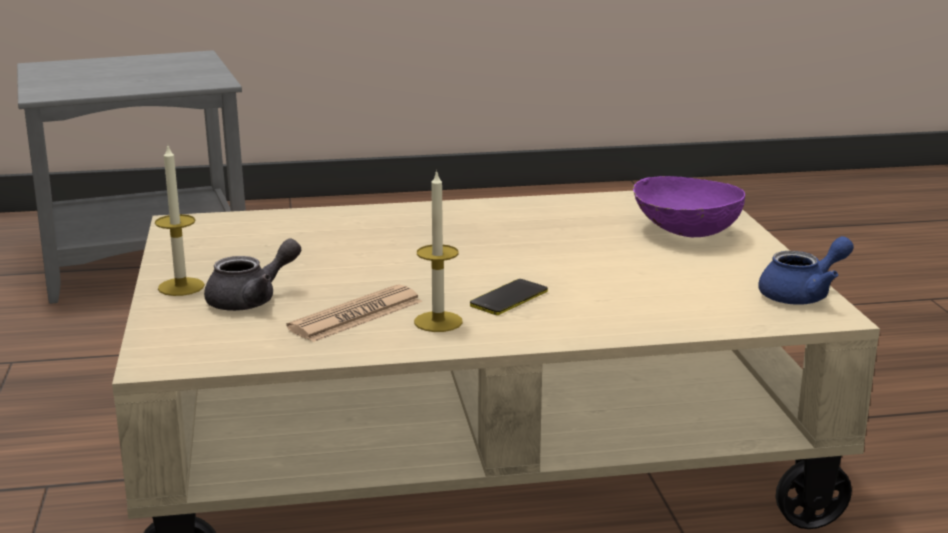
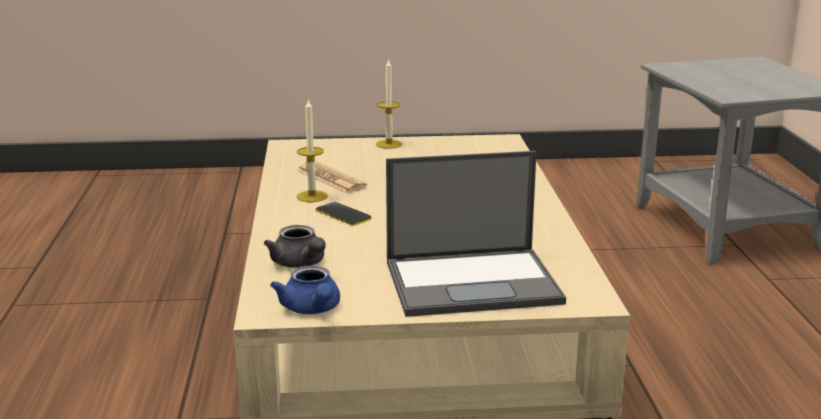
camera: 95 degrees right, 0 degrees up
grey teapot [204,238,301,311] -> grey teapot moved to [264,225,326,268]
purple bowl [633,176,745,237] -> laptop [386,151,566,317]

